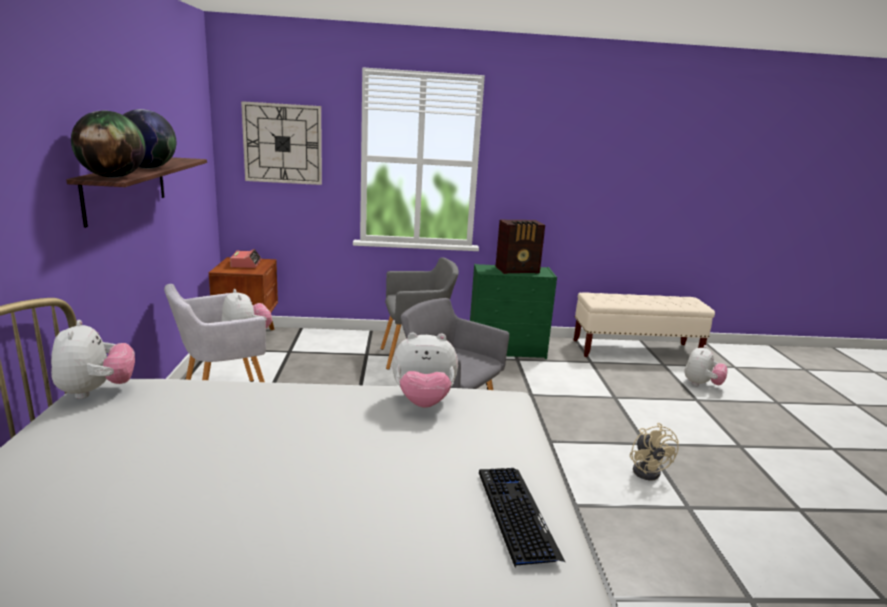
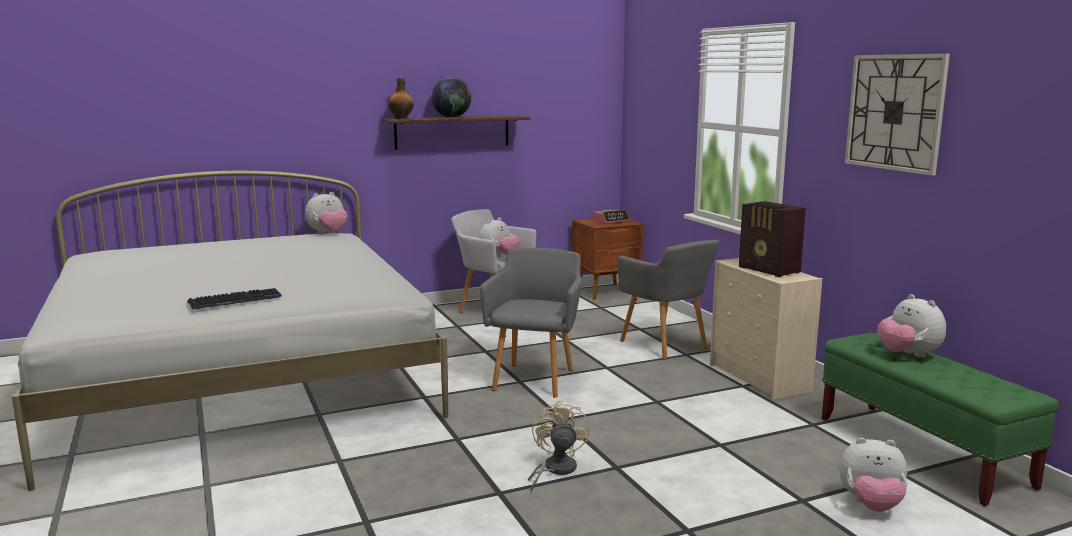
camera: 70 degrees right, 5 degrees down
globe [71,110,145,178] -> bottle [388,78,414,119]
wall clock [241,101,322,185] -> wall clock moved to [845,53,950,176]
plush toy [392,332,458,408] -> plush toy moved to [877,294,946,358]
green dresser [470,264,557,359] -> beige dresser [710,258,822,400]
beige bench [574,292,715,357] -> green bench [822,333,1059,506]
beige fan [630,423,679,480] -> beige fan turned 120 degrees clockwise [528,400,590,492]

